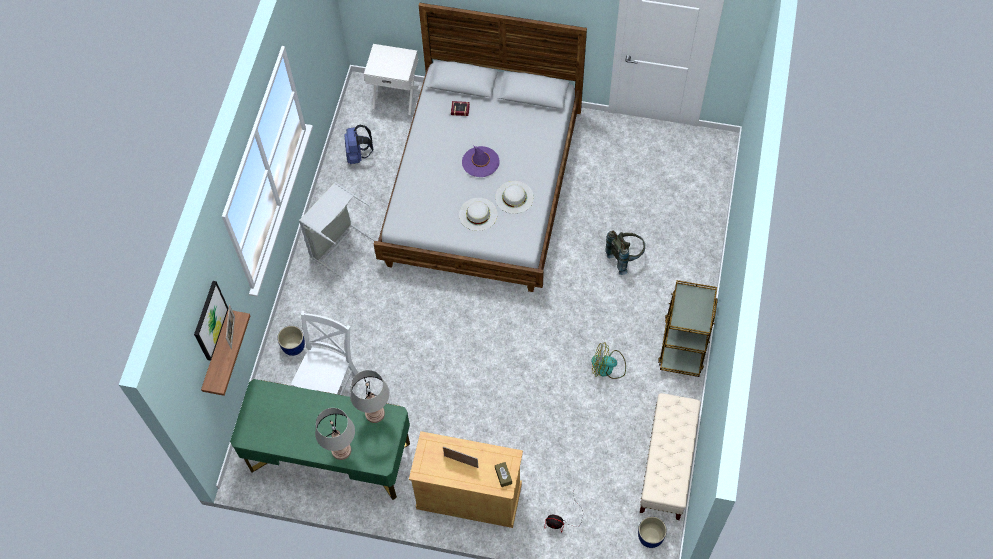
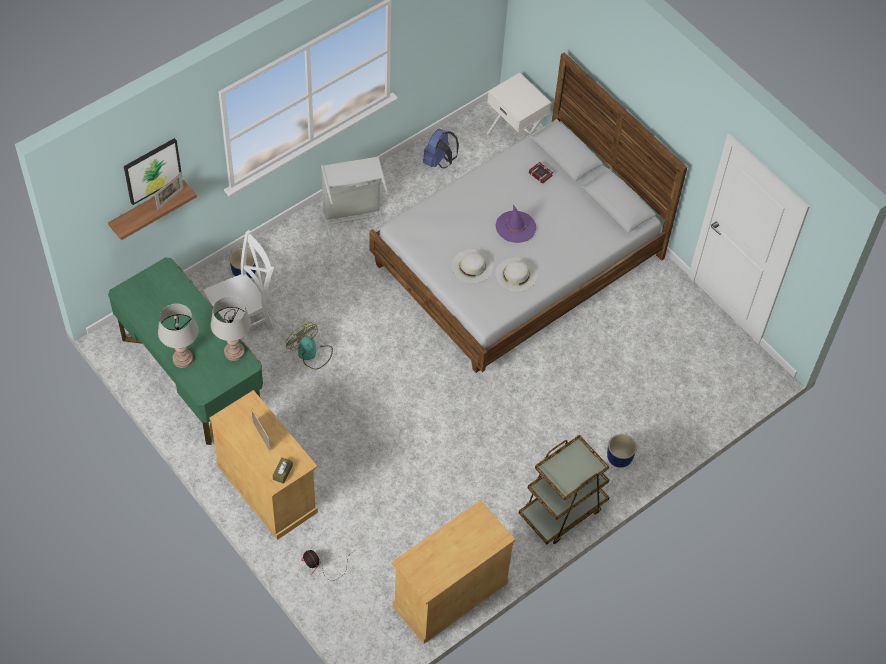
camera: 35 degrees right, 5 degrees down
fan [592,342,626,379] -> fan moved to [286,323,333,370]
grey backpack [605,230,645,275] -> none
blue planter [638,516,667,548] -> blue planter moved to [607,434,637,468]
beige bench [640,393,701,520] -> beige cabinet [391,500,516,644]

